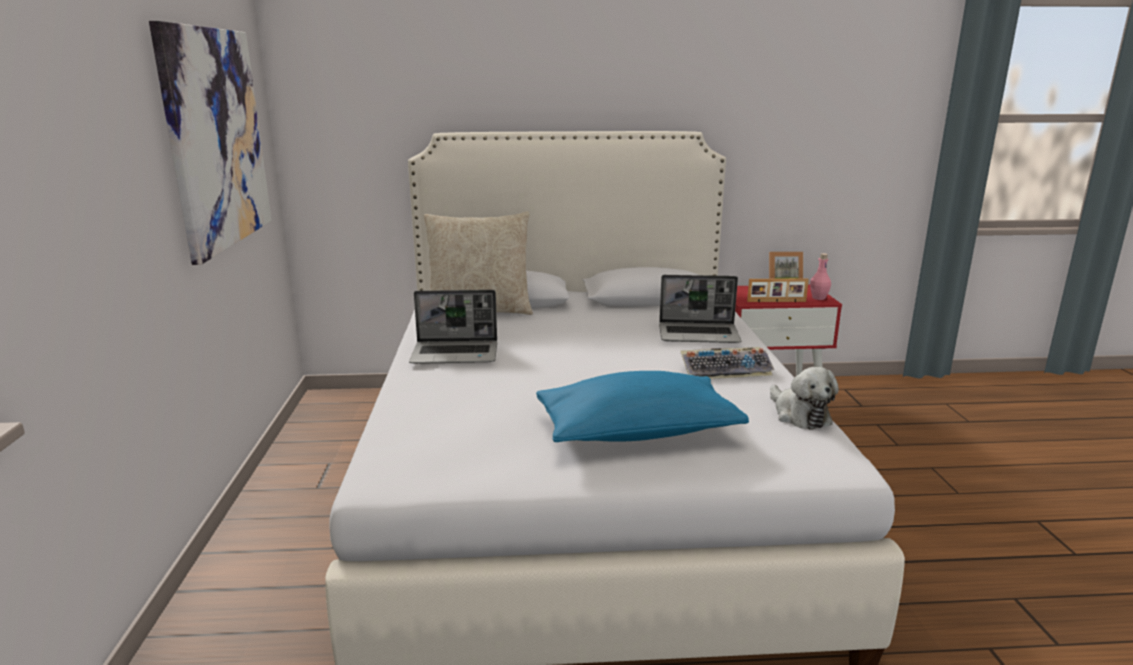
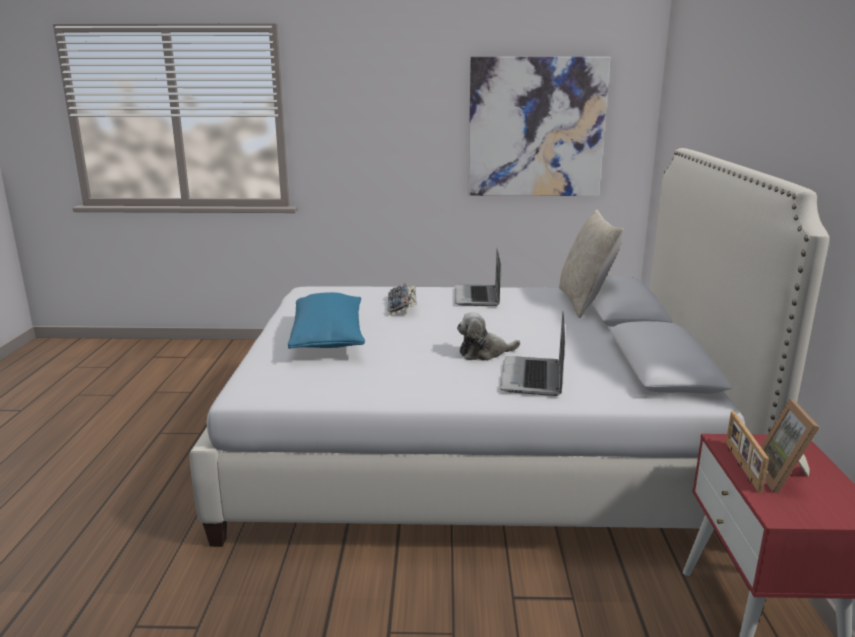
camera: 95 degrees right, 0 degrees up
keyboard [680,347,774,379] -> keyboard moved to [388,283,417,316]
plush toy [770,367,839,430] -> plush toy moved to [457,312,520,361]
pink bottle [810,253,831,300] -> none

